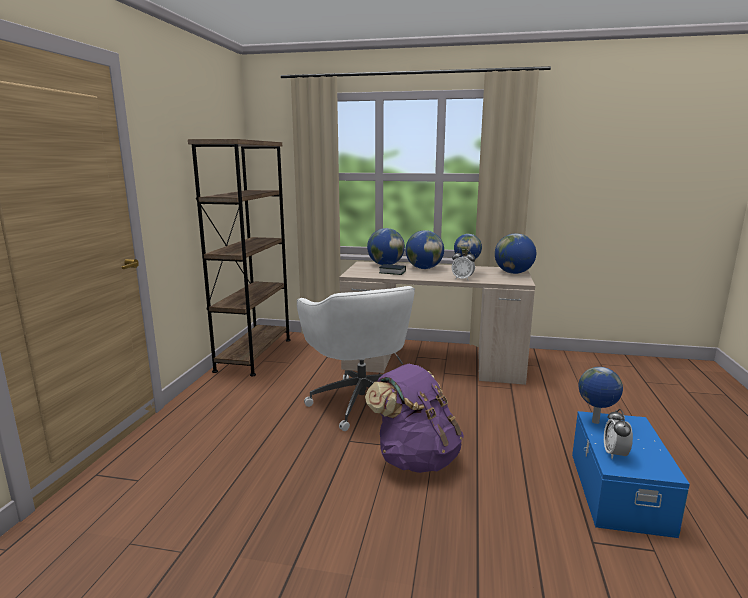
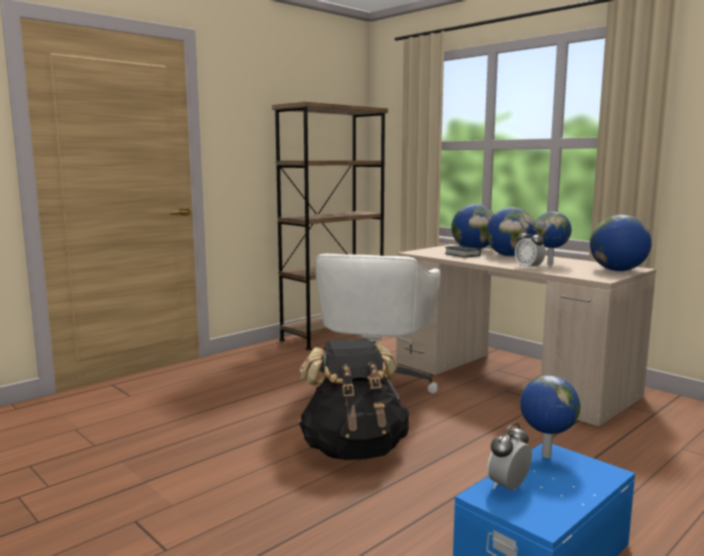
camera: 35 degrees right, 5 degrees down
purple backpack [365,364,464,473] -> black backpack [298,338,409,460]

